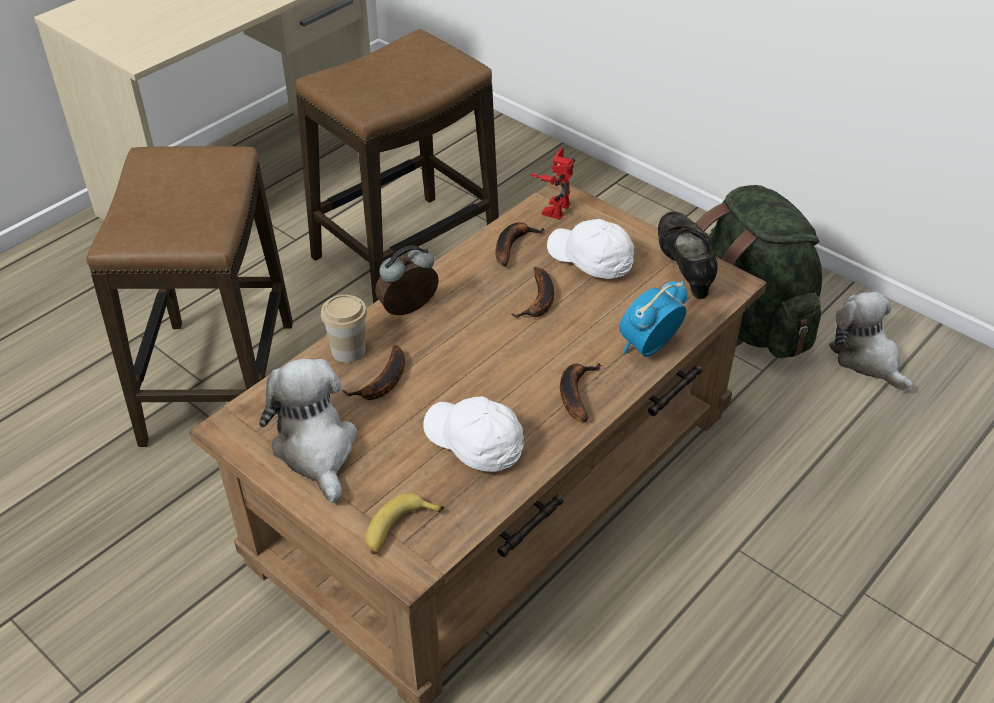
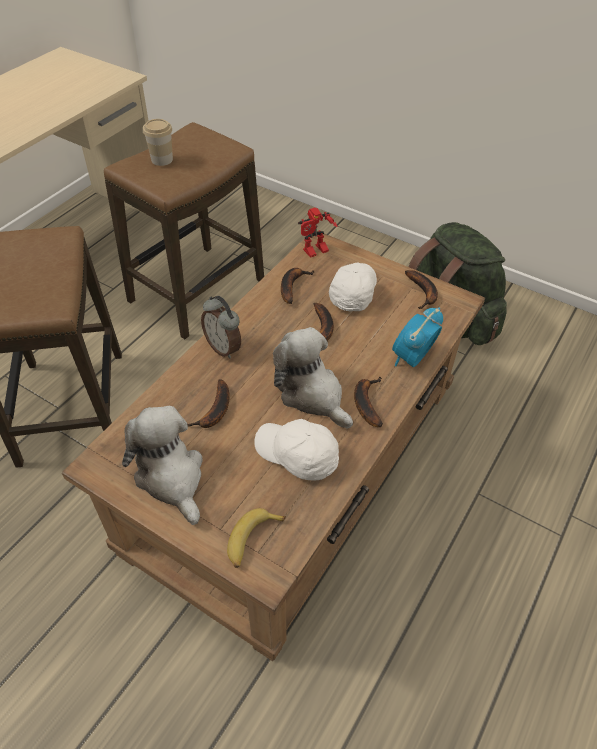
camera: 10 degrees left, 5 degrees up
cup [321,294,367,363] -> cup moved to [143,119,173,166]
alarm clock [375,245,439,315] -> alarm clock turned 90 degrees counterclockwise [201,296,241,359]
toy robot [530,148,575,220] -> toy robot turned 135 degrees counterclockwise [298,207,338,258]
white cap [547,219,634,279] -> white cap turned 75 degrees clockwise [329,263,377,311]
black shoe [658,212,718,299] -> banana [405,270,438,309]
plush toy [829,292,913,392] -> plush toy moved to [273,327,353,428]

